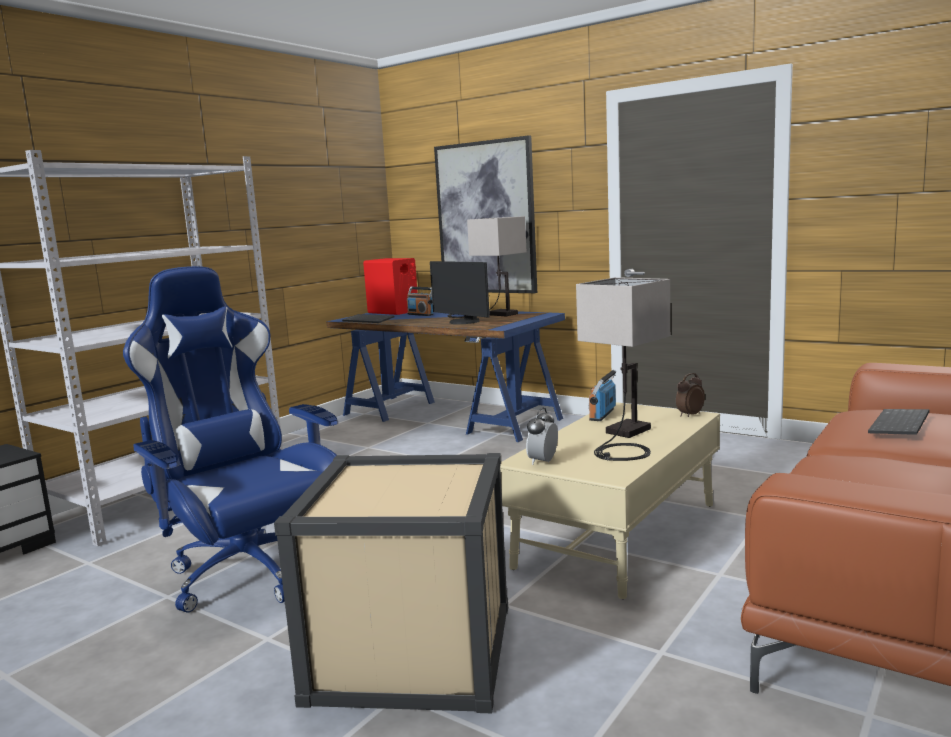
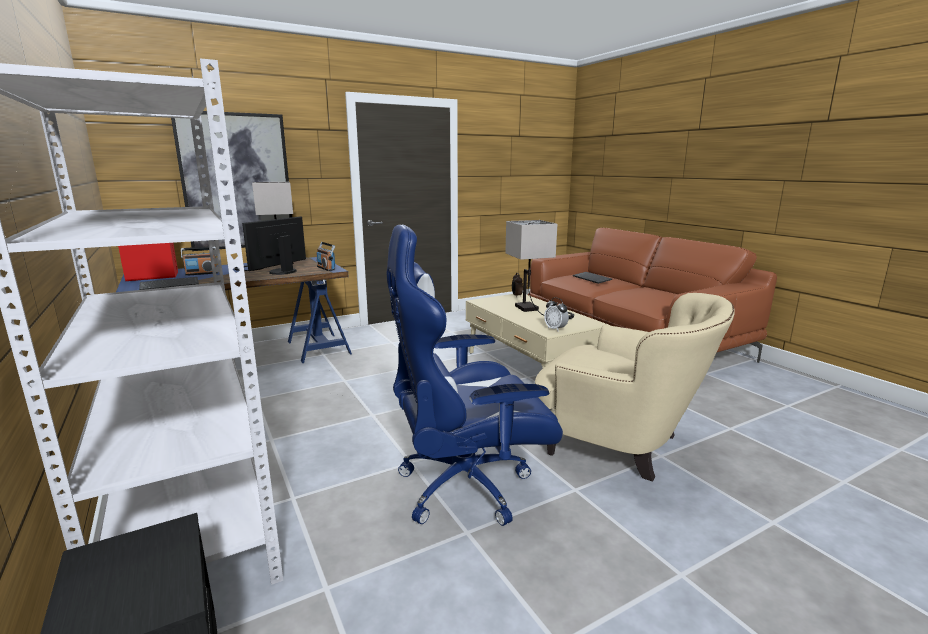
camera: 65 degrees left, 5 degrees up
beige storage box [274,453,508,713] -> beige armchair [535,293,735,481]
monitor [430,261,490,324] -> monitor turned 135 degrees clockwise [242,216,306,275]
radio [589,369,617,421] -> radio moved to [316,242,335,271]

